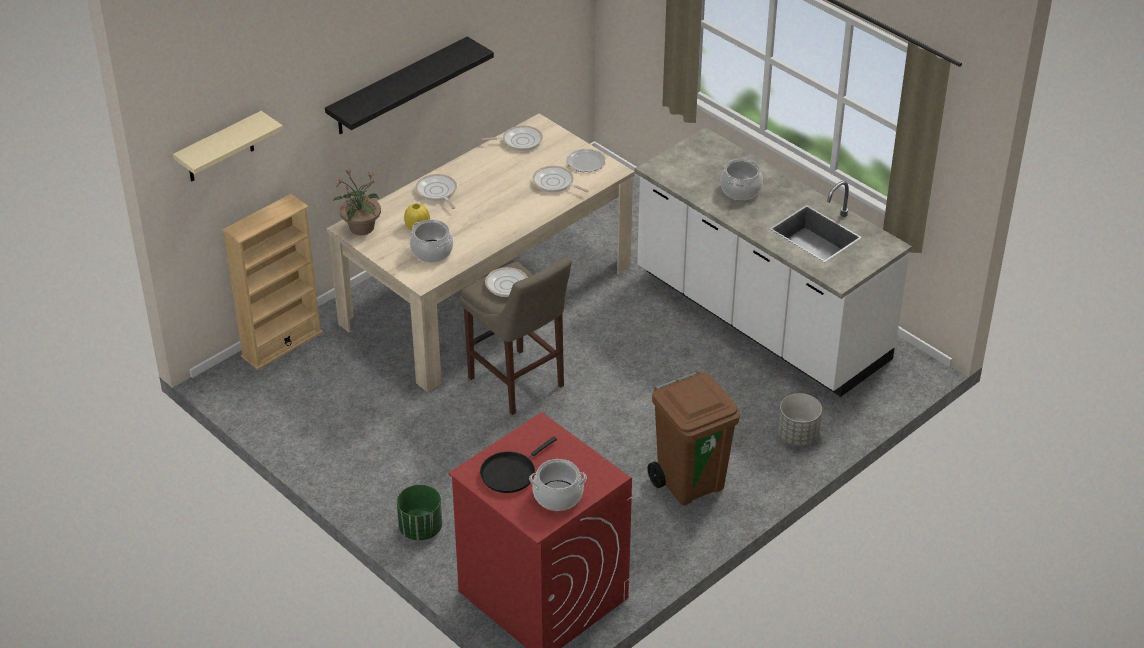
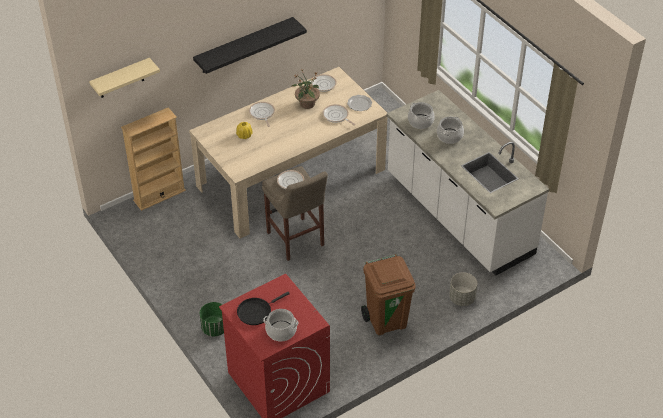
camera: 10 degrees right, 5 degrees up
potted plant [333,170,381,235] -> potted plant moved to [291,69,320,109]
cooking pot [410,220,453,263] -> cooking pot moved to [408,102,435,129]

